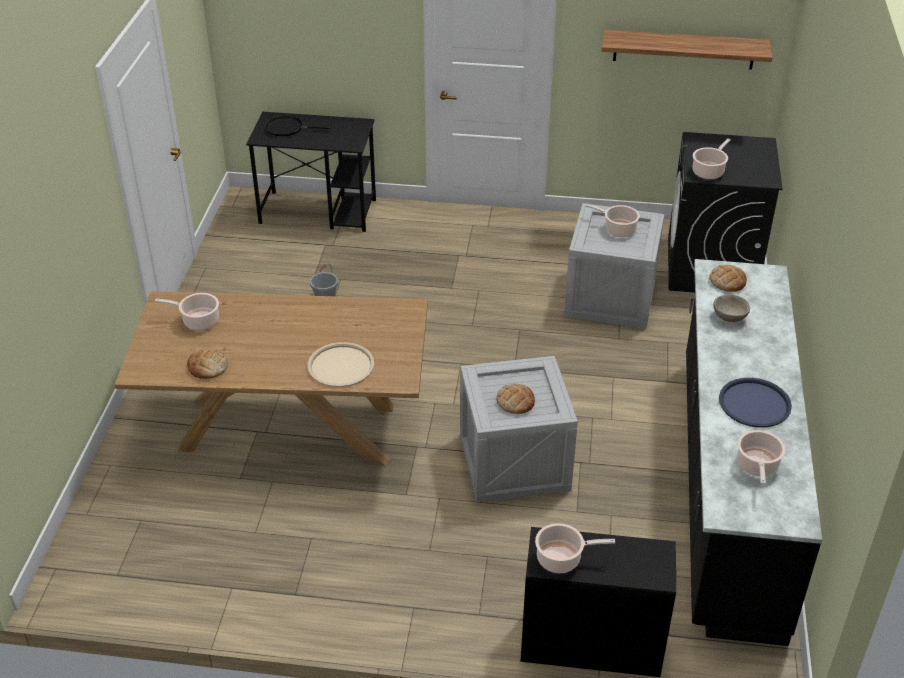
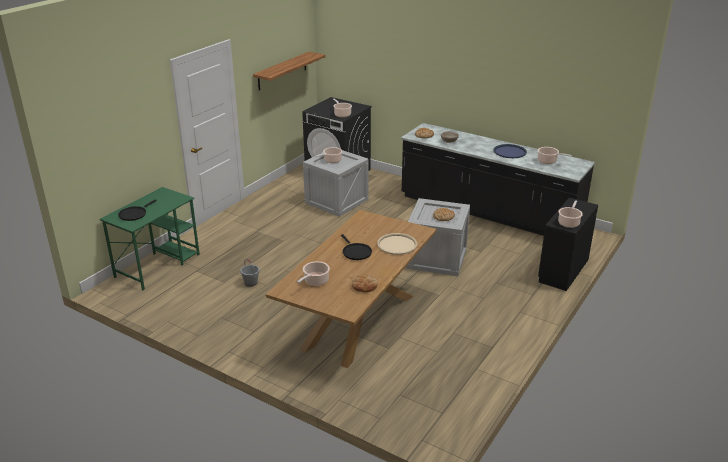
camera: 65 degrees left, 10 degrees down
black desk [246,112,376,232] -> green desk [100,187,200,290]
none -> black frying pan [341,234,372,260]

